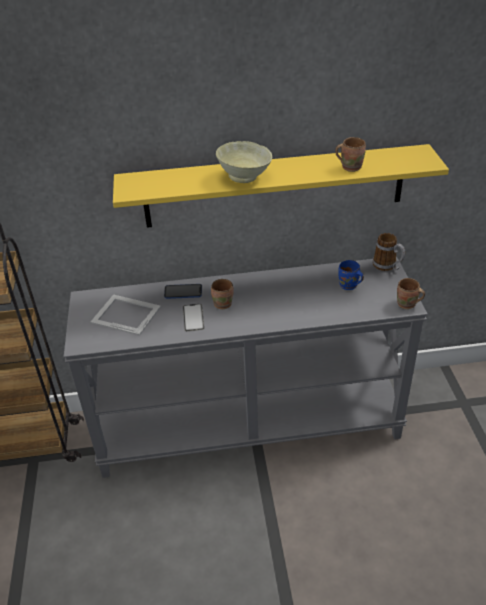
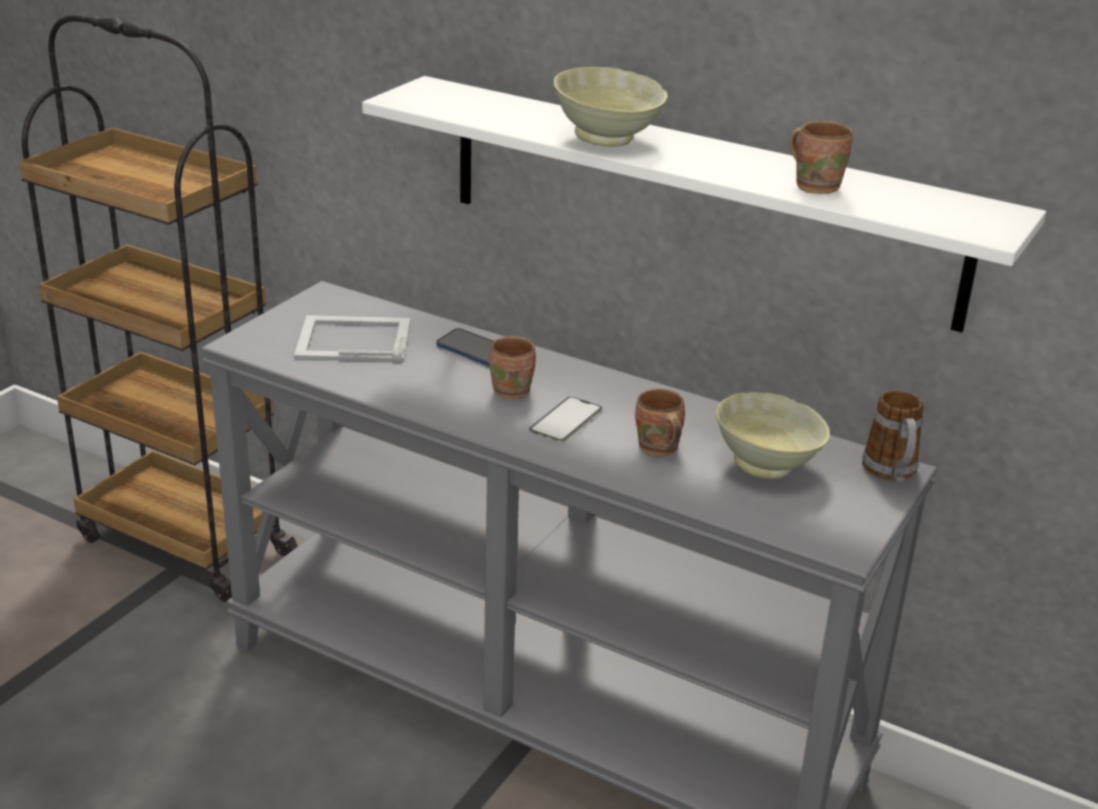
camera: 35 degrees right, 10 degrees down
picture frame [91,294,161,335] -> picture frame turned 60 degrees counterclockwise [294,315,410,361]
yellow shelf [113,144,449,228] -> white shelf [362,76,1046,332]
phone [183,304,204,331] -> phone moved to [529,396,602,442]
blue mug [338,260,364,290] -> beige bowl [716,392,830,479]
brown mug [397,278,425,309] -> brown mug moved to [635,389,685,456]

